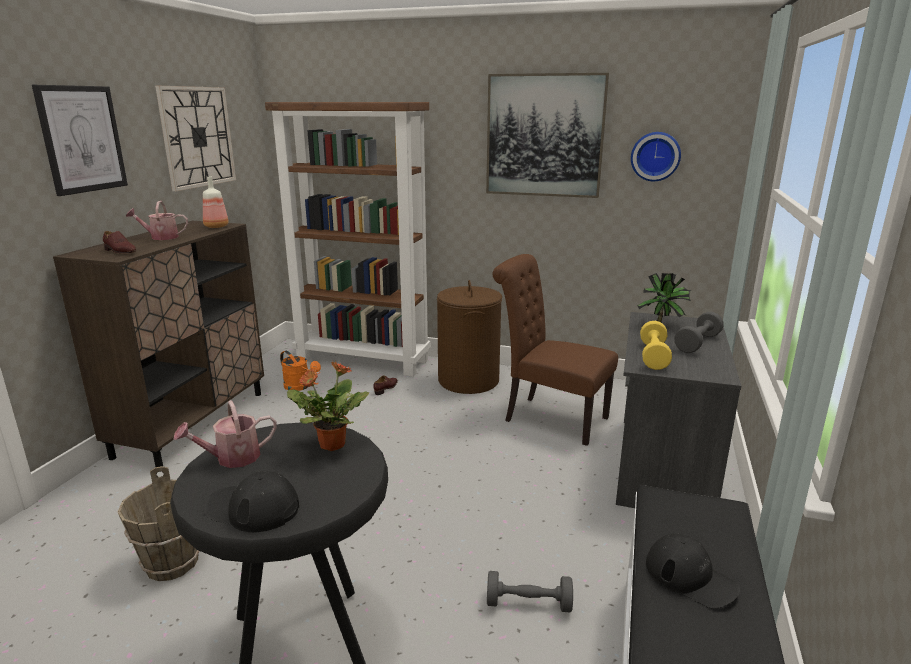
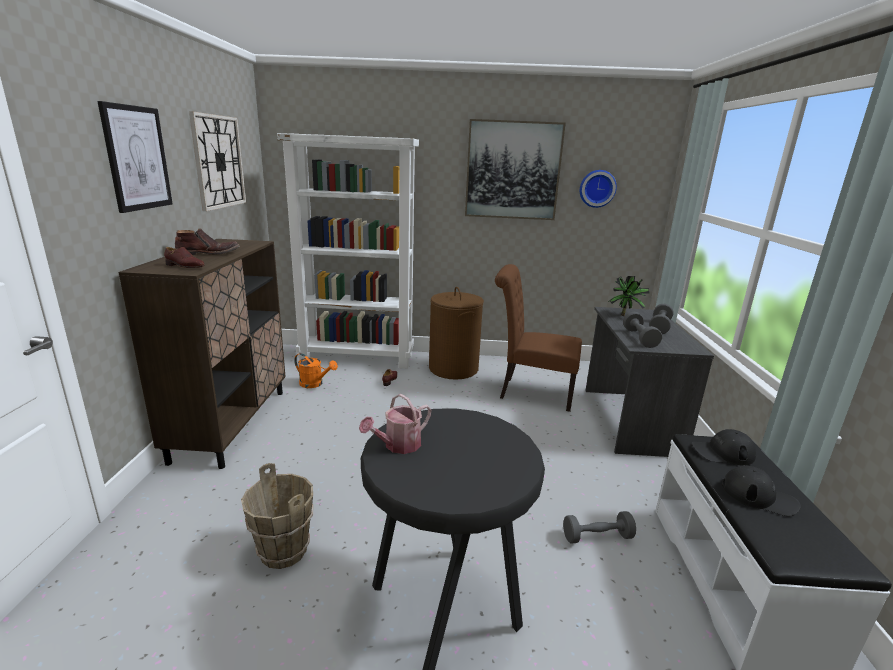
camera: 15 degrees left, 0 degrees up
watering can [126,201,188,240] -> brown boot [175,228,240,255]
bottle [203,177,229,228] -> none
black cap [204,471,299,532] -> black cap moved to [692,429,756,465]
brown bookcase [265,102,431,377] -> white bookcase [277,133,419,369]
potted plant [287,361,369,451] -> none
yellow dumbbell [640,321,672,370] -> grey dumbbell [623,312,662,348]

